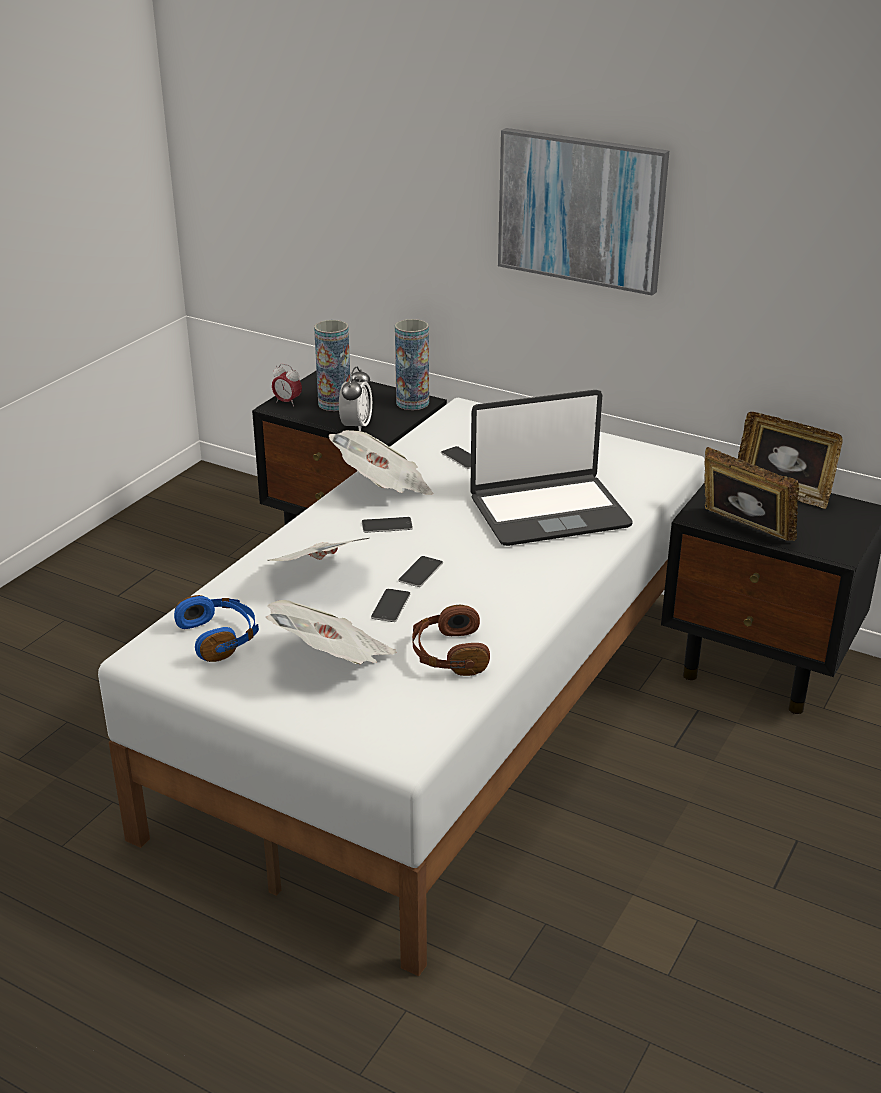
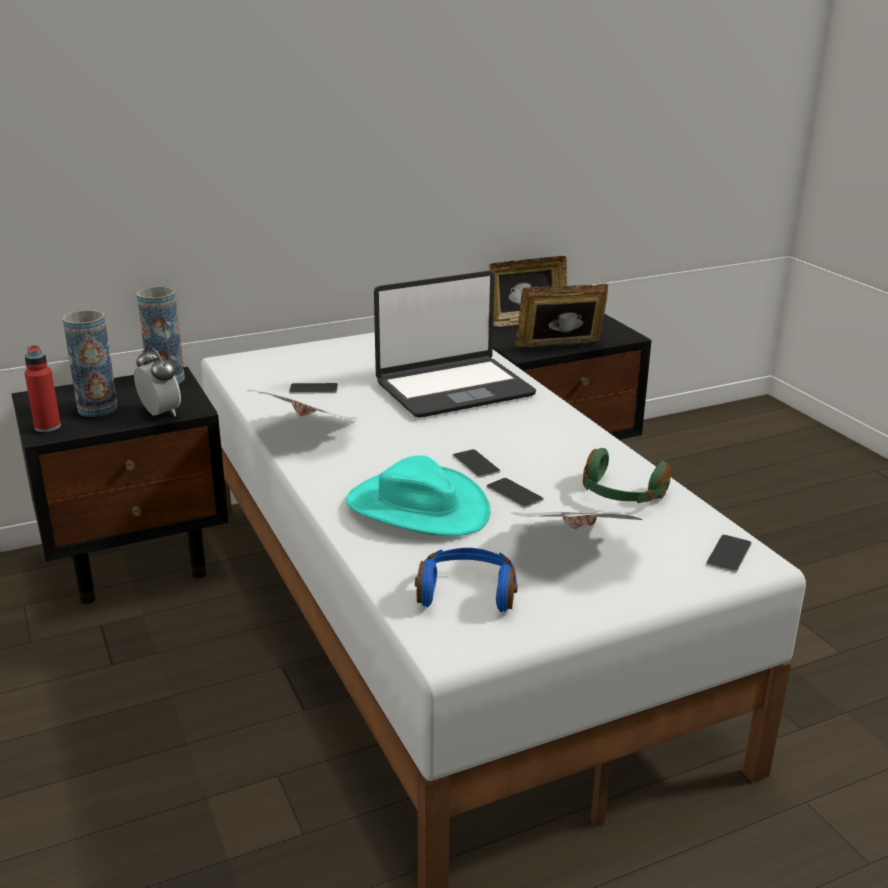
camera: 55 degrees left, 5 degrees down
newspaper [267,538,370,561] -> turquoise hat [346,455,490,536]
alarm clock [272,364,302,407] -> red bottle [25,345,61,432]
phone [362,517,413,533] -> phone moved to [706,535,752,573]
brown headphones [412,605,490,676] -> green headphones [583,448,671,503]
laptop [470,390,632,546] -> laptop turned 45 degrees clockwise [374,271,536,418]
picture [498,128,669,296] -> none

